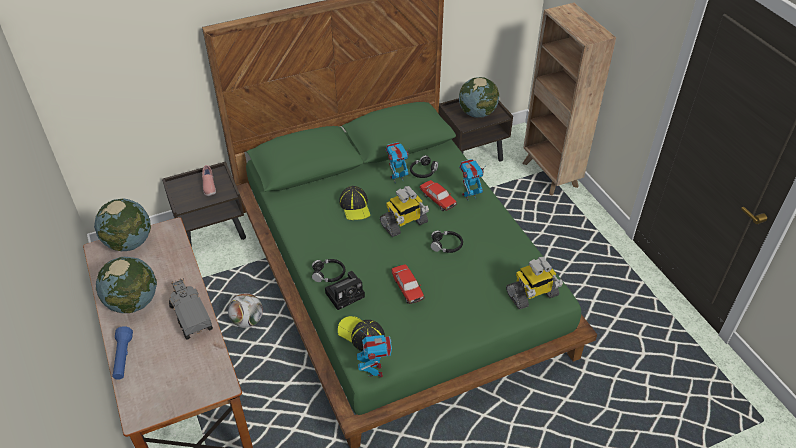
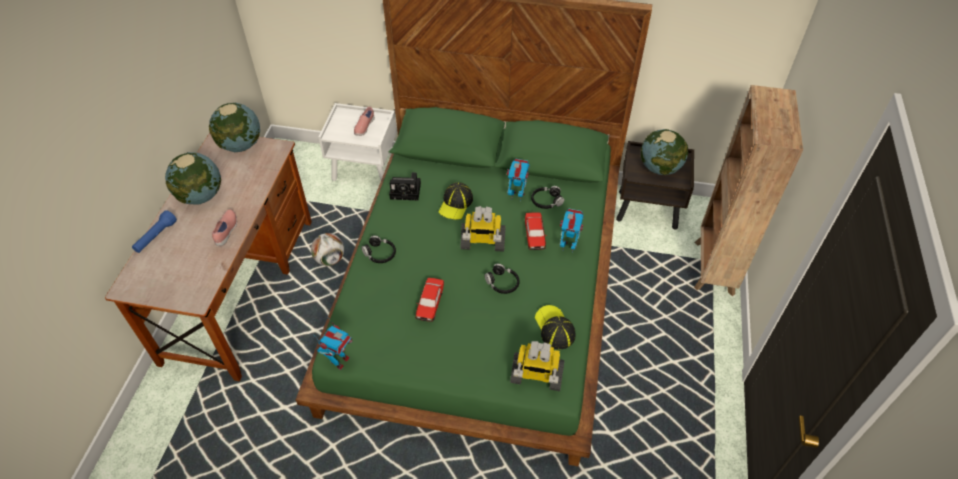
camera: 35 degrees right, 5 degrees up
brown nightstand [162,161,246,247] -> white nightstand [318,103,397,181]
toy truck [169,278,213,340] -> pink shoe [212,209,237,246]
camera [325,271,365,310] -> camera moved to [389,172,421,200]
cap [338,316,385,351] -> cap moved to [535,305,576,349]

